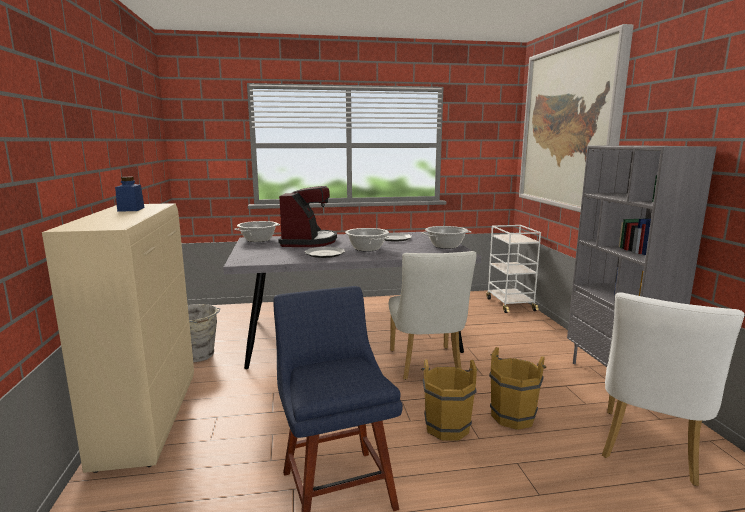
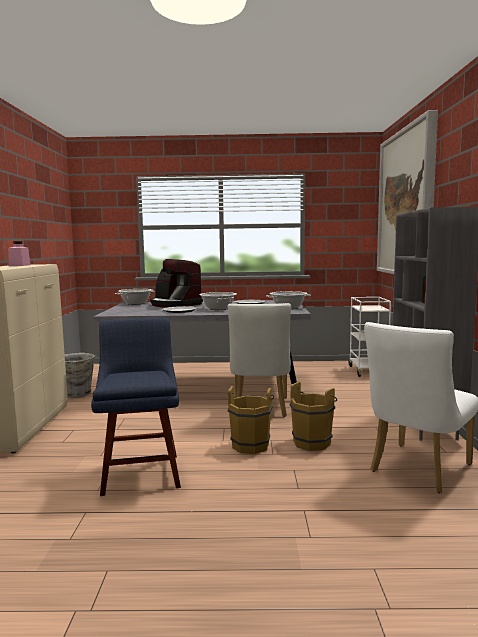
camera: 10 degrees right, 5 degrees down
blue jar [115,177,145,212] -> pink jar [8,241,30,266]
coffee machine [278,186,337,247] -> coffee machine turned 120 degrees clockwise [150,259,203,308]

